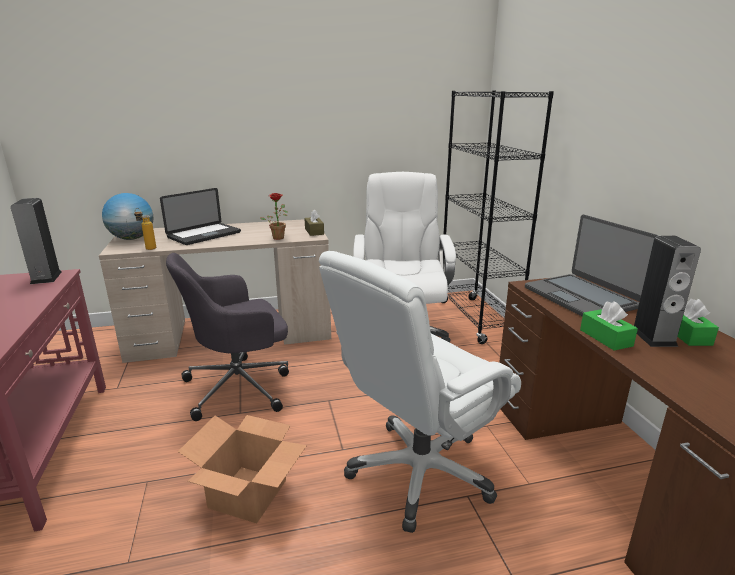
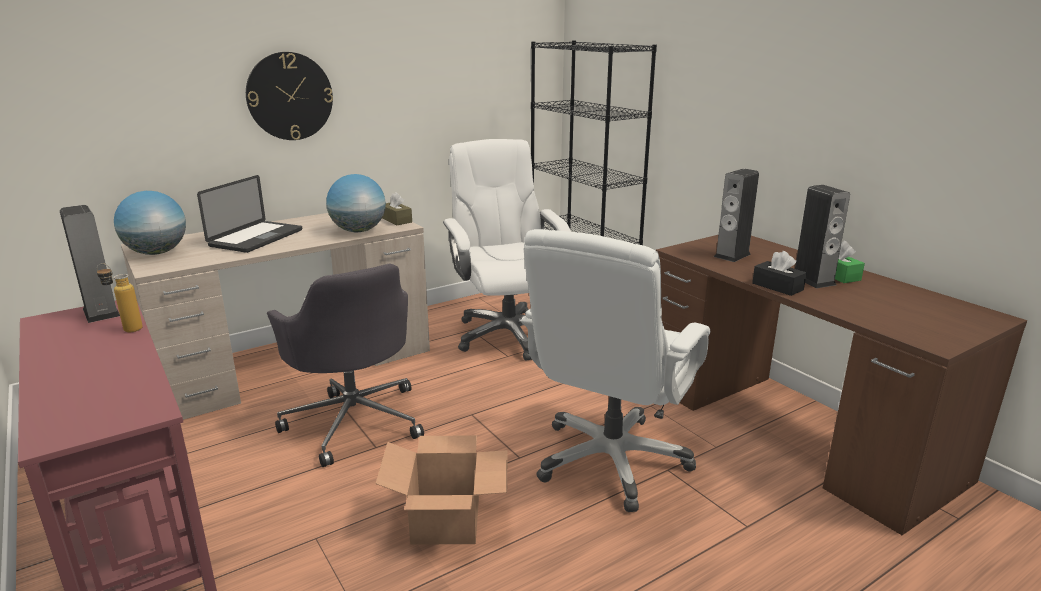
camera: 20 degrees left, 0 degrees up
bottle [134,208,156,250] -> bottle moved to [97,263,143,332]
grey office chair [166,253,289,421] -> grey office chair turned 75 degrees counterclockwise [267,264,424,467]
potted plant [260,193,288,240] -> globe [326,174,386,232]
laptop [525,215,658,317] -> speaker [714,169,759,262]
green tissue box [580,301,638,351] -> black tissue box [752,251,807,296]
none -> wall clock [246,52,333,140]

